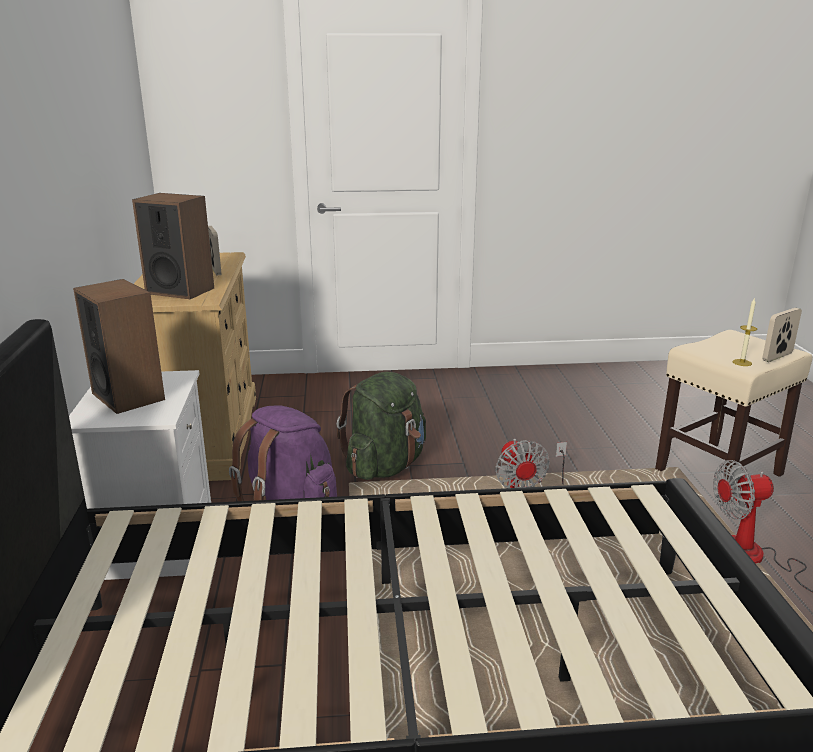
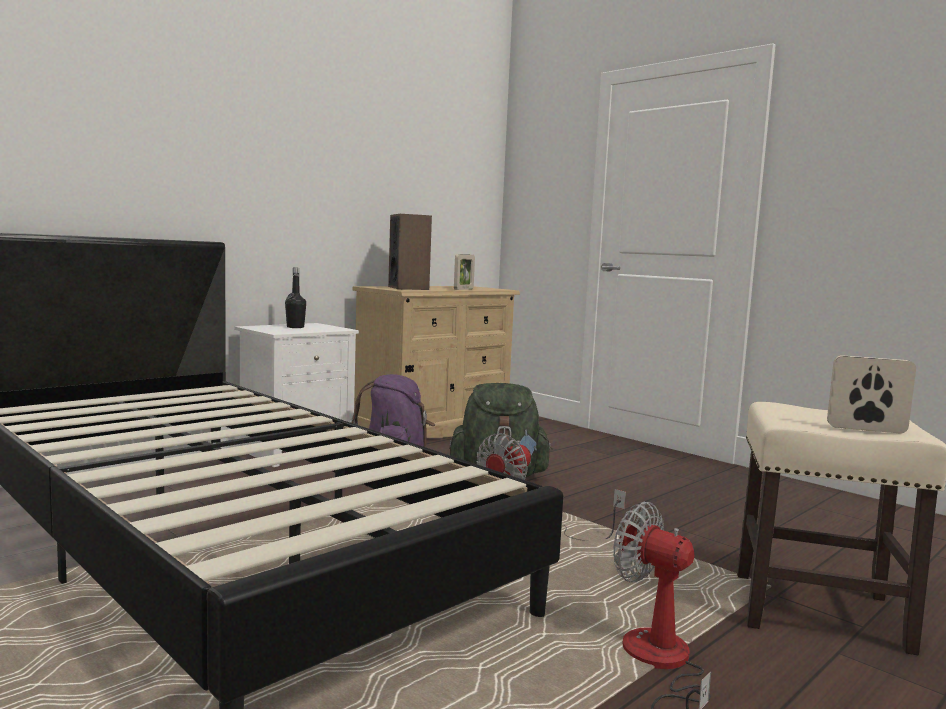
camera: 50 degrees right, 15 degrees down
speaker [73,279,165,414] -> black bottle [285,267,306,328]
candle [733,299,757,366] -> none

